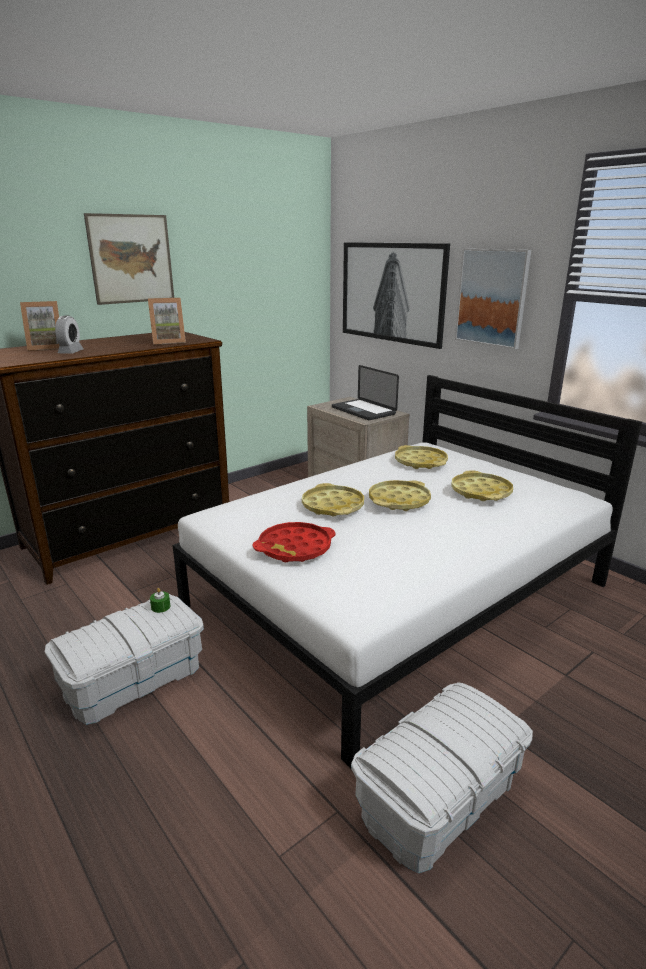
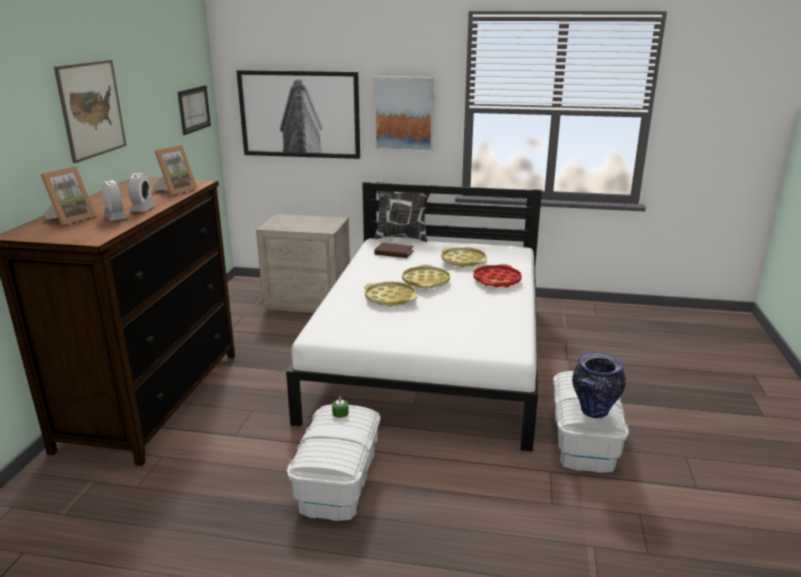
camera: 40 degrees left, 0 degrees up
red tray [253,522,336,562] -> red tray moved to [473,264,522,288]
laptop [332,365,399,420] -> none
yellow tray [395,445,448,469] -> brown book [374,242,414,258]
none -> alarm clock [129,173,156,212]
none -> picture [178,85,211,135]
none -> pillow [374,182,430,242]
none -> vase [572,352,626,418]

